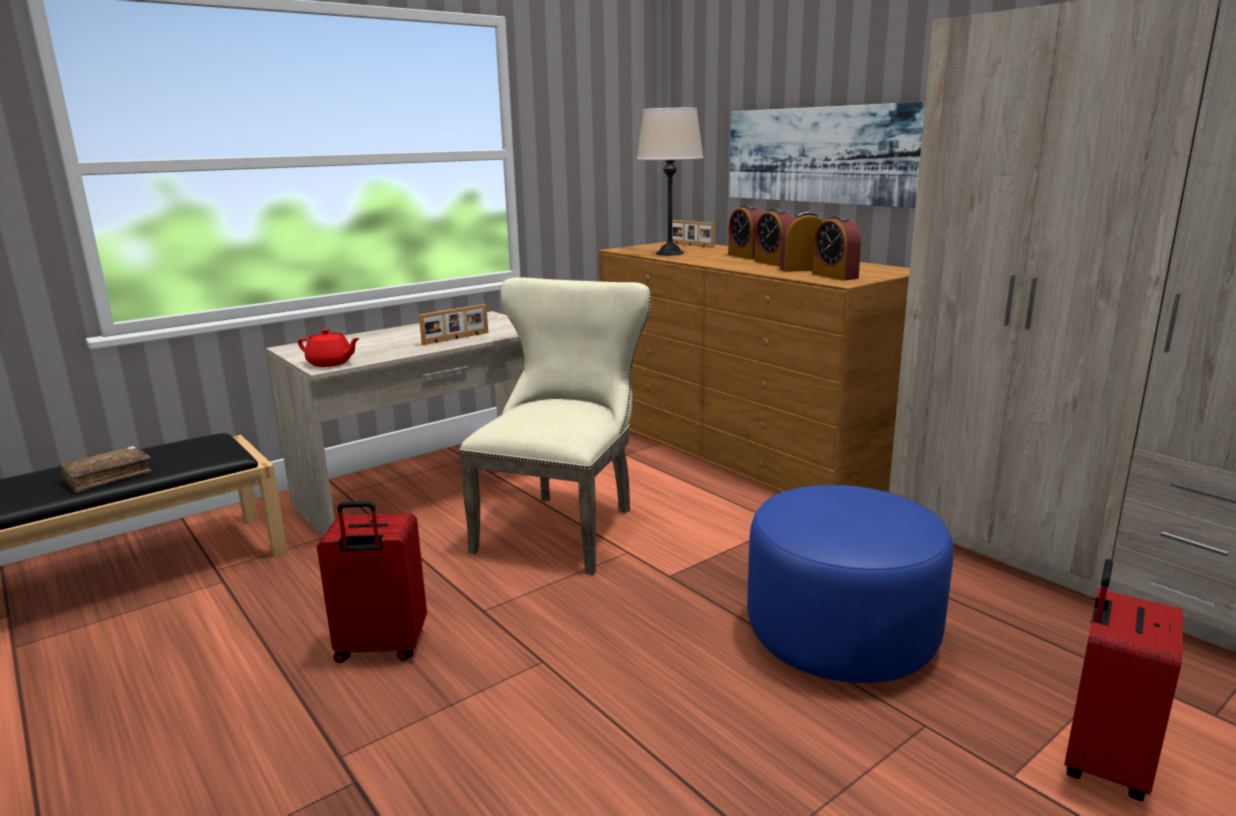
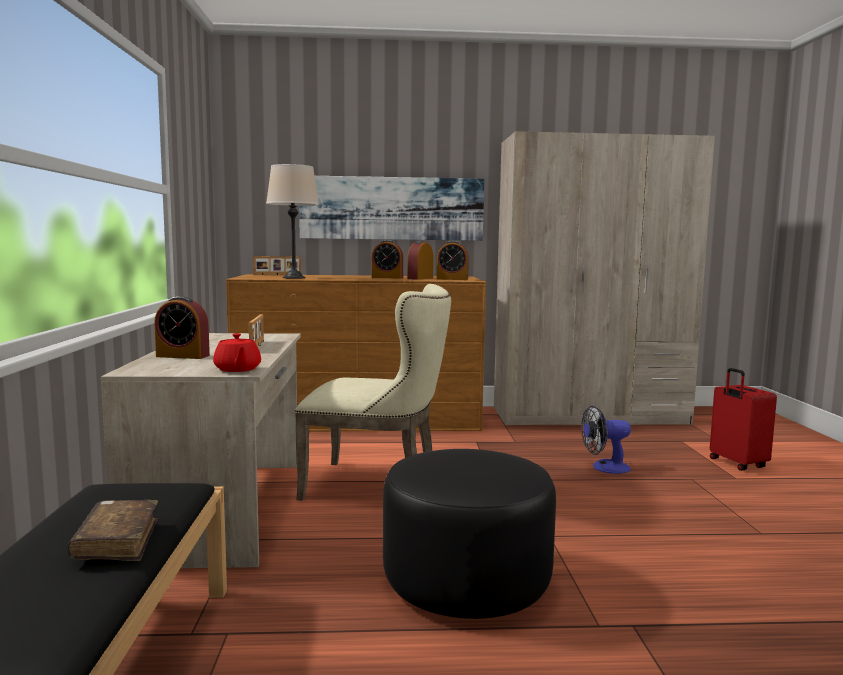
camera: 55 degrees left, 10 degrees down
red teapot [298,329,360,367] -> red teapot turned 105 degrees clockwise [213,333,261,372]
red suitcase [317,501,427,663] -> black ottoman [383,449,556,619]
beige chair [459,277,651,575] -> beige chair turned 135 degrees clockwise [295,284,451,501]
alarm clock [728,204,762,260] -> alarm clock moved to [154,296,210,359]
blue ottoman [747,485,954,683] -> fan [581,405,631,474]

